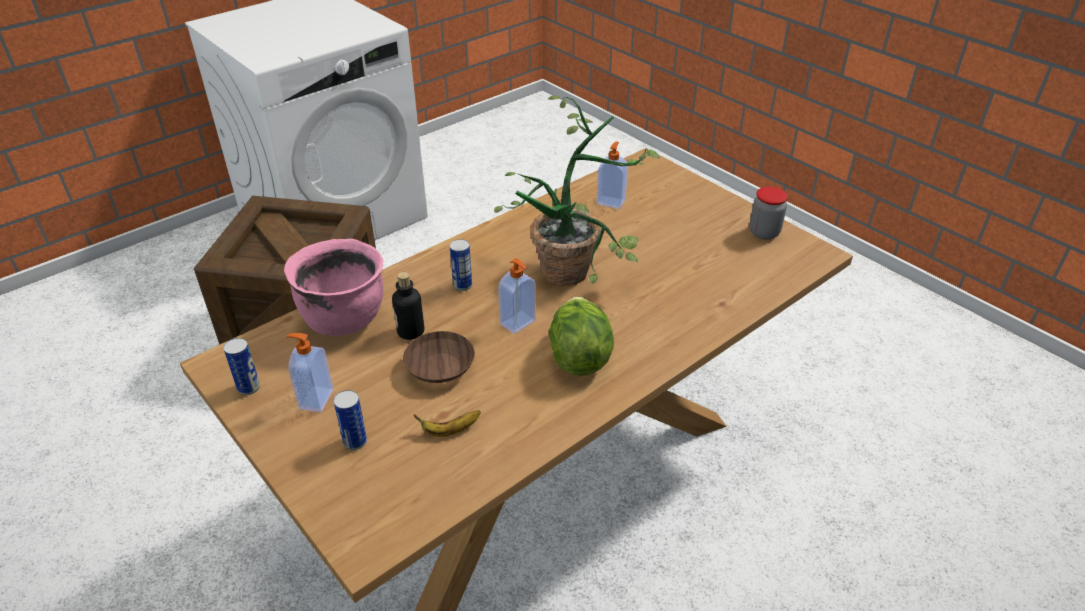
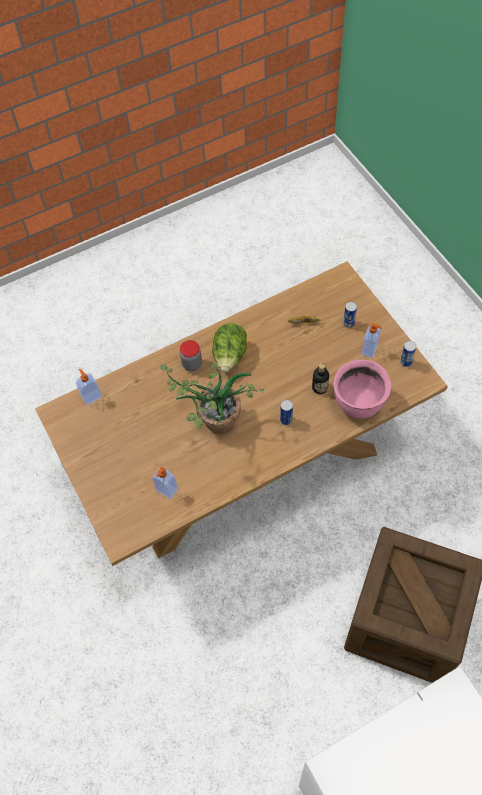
camera: 165 degrees left, 20 degrees up
brown bowl [403,331,475,383] -> none
soap dispenser [498,258,536,334] -> soap dispenser moved to [76,369,102,406]
jar [749,187,788,240] -> jar moved to [180,340,202,371]

